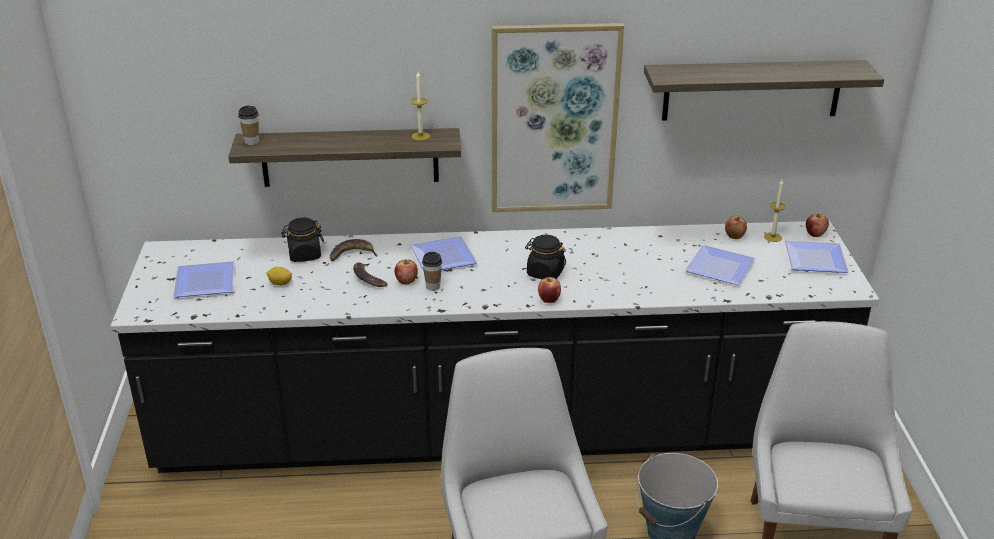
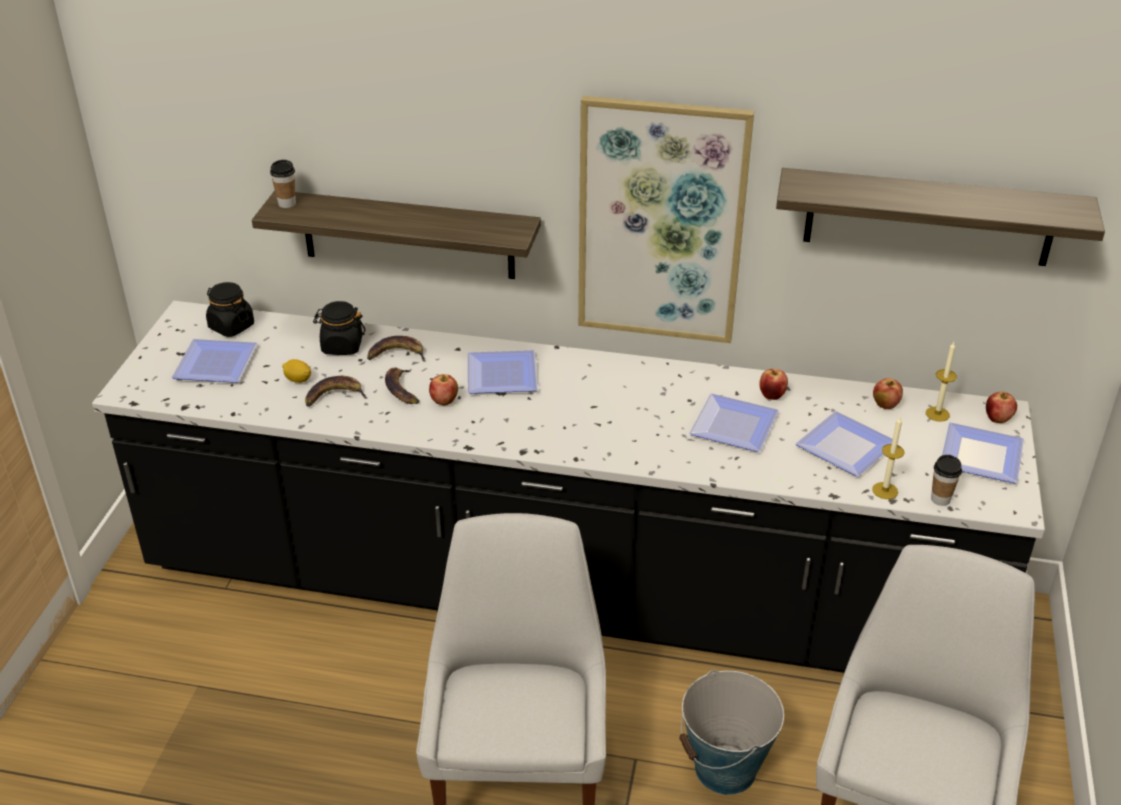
camera: 15 degrees right, 5 degrees up
candle [411,72,430,141] -> candle moved to [872,417,905,499]
cup [422,252,442,291] -> cup moved to [931,455,962,506]
black jar [525,235,566,279] -> black jar moved to [206,282,254,337]
apple [538,277,561,303] -> apple moved to [759,369,788,400]
none -> banana [305,376,367,407]
none -> plate [689,394,779,452]

